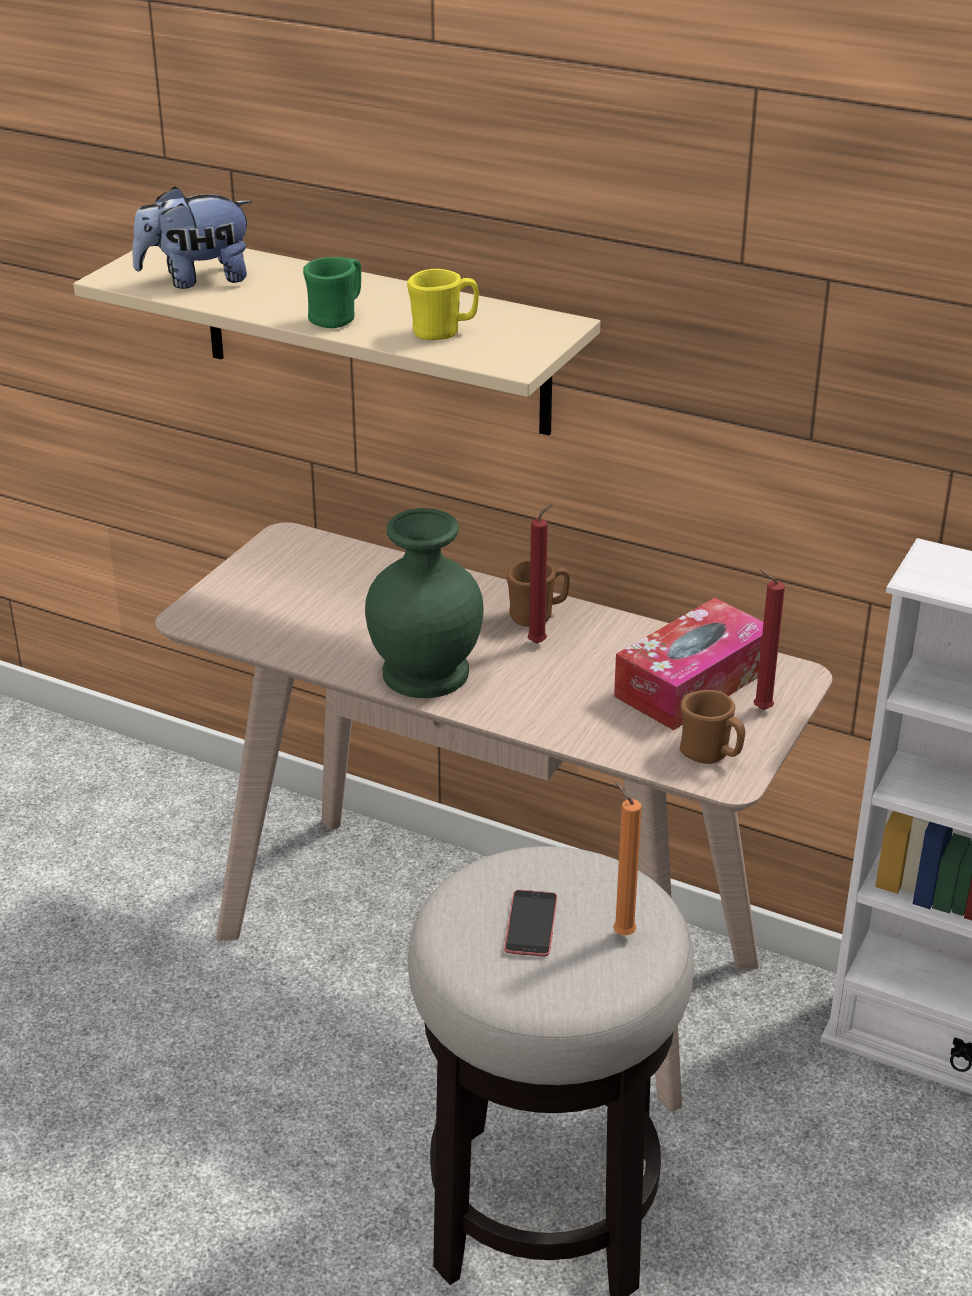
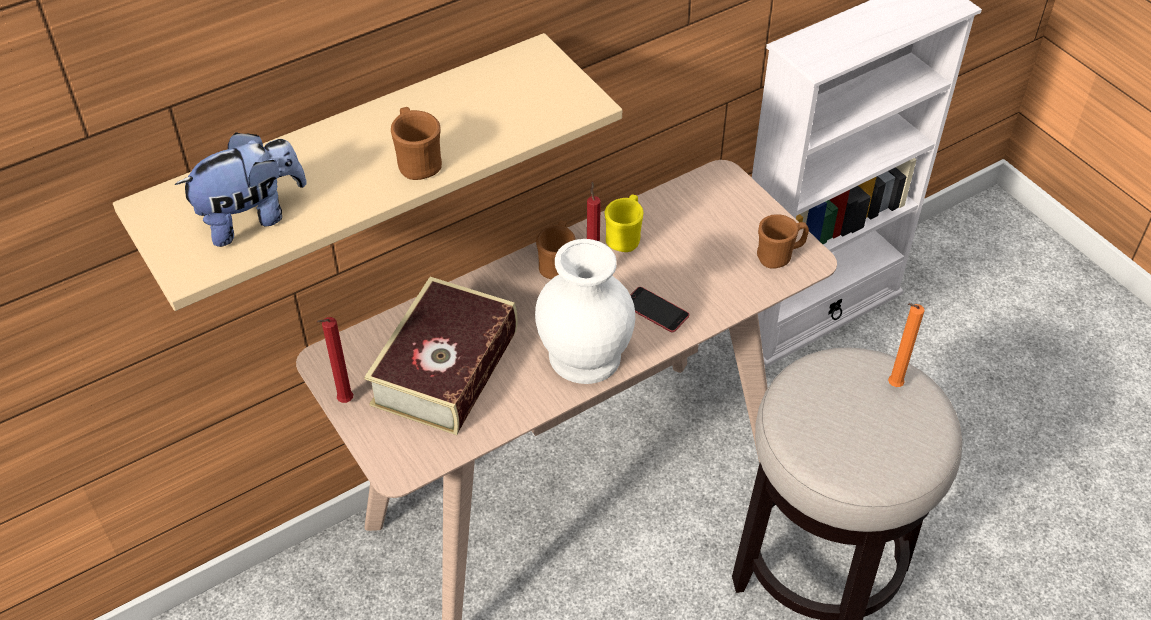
camera: 60 degrees left, 15 degrees up
plush toy [132,186,252,289] -> plush toy turned 135 degrees counterclockwise [175,132,306,247]
green mug [303,257,361,328] -> brown mug [391,107,442,180]
green vase [365,508,484,698] -> white vase [535,239,635,384]
yellow mug [407,269,479,340] -> yellow mug moved to [604,194,643,252]
phone [504,890,557,956] -> phone moved to [630,287,689,332]
tissue box [614,598,764,730] -> none
red candle [753,569,785,710] -> red candle moved to [317,317,353,403]
none -> book [364,277,518,435]

